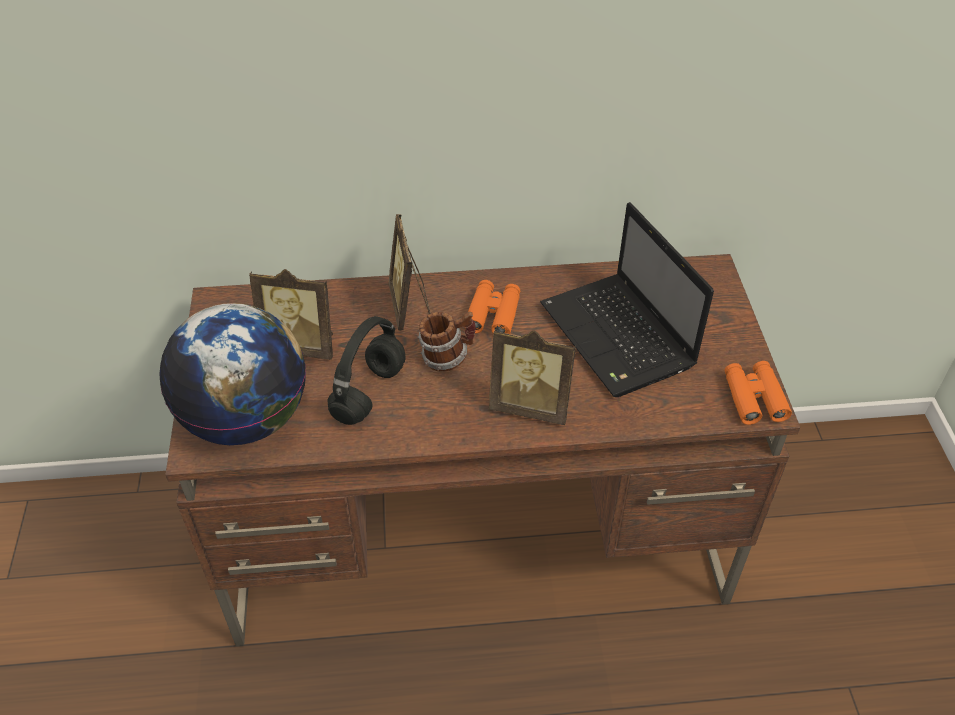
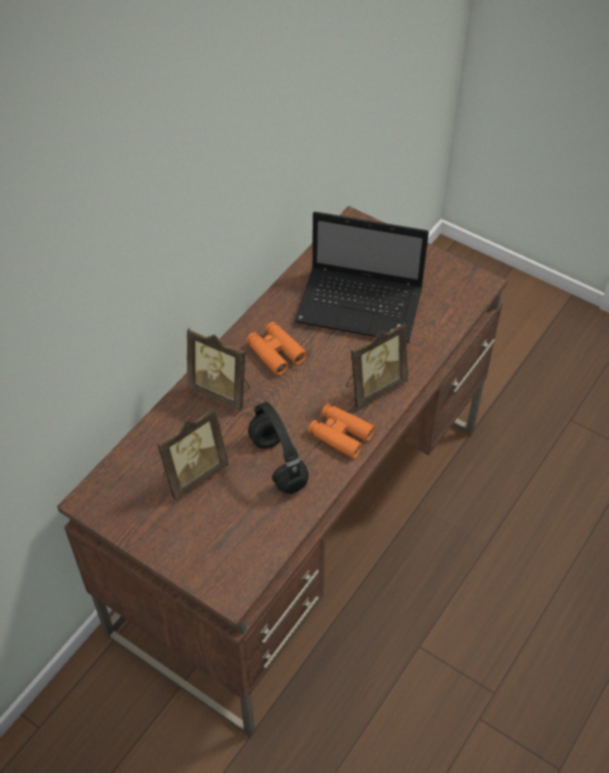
camera: 50 degrees left, 5 degrees up
globe [159,303,306,445] -> none
mug [418,312,476,372] -> none
orange binoculars [725,361,792,425] -> orange binoculars moved to [308,403,375,459]

